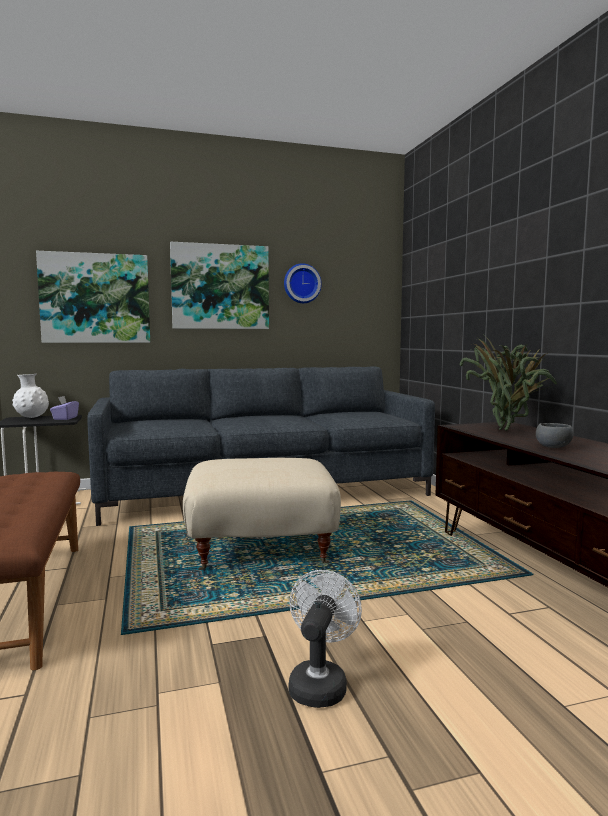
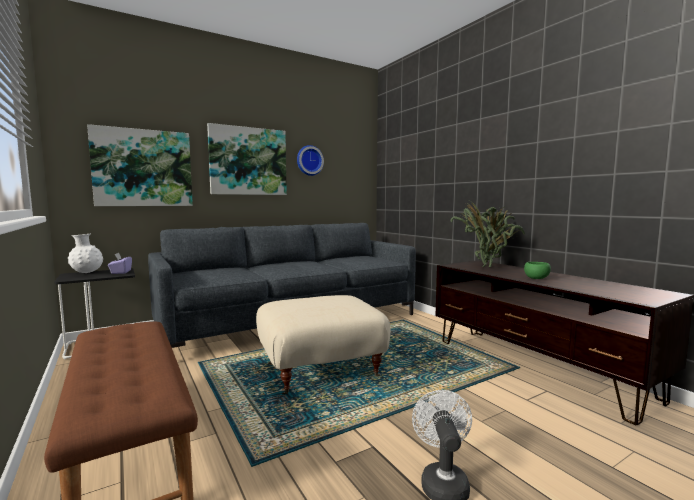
camera: 15 degrees left, 0 degrees up
grey bowl [536,423,574,448] -> green bowl [524,262,551,279]

